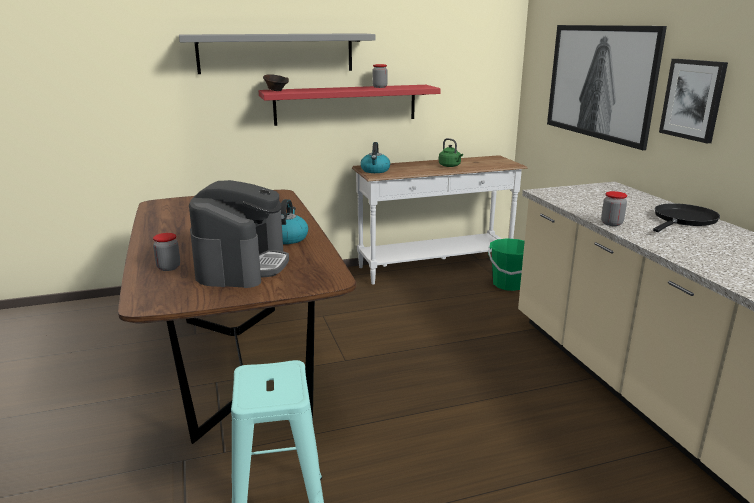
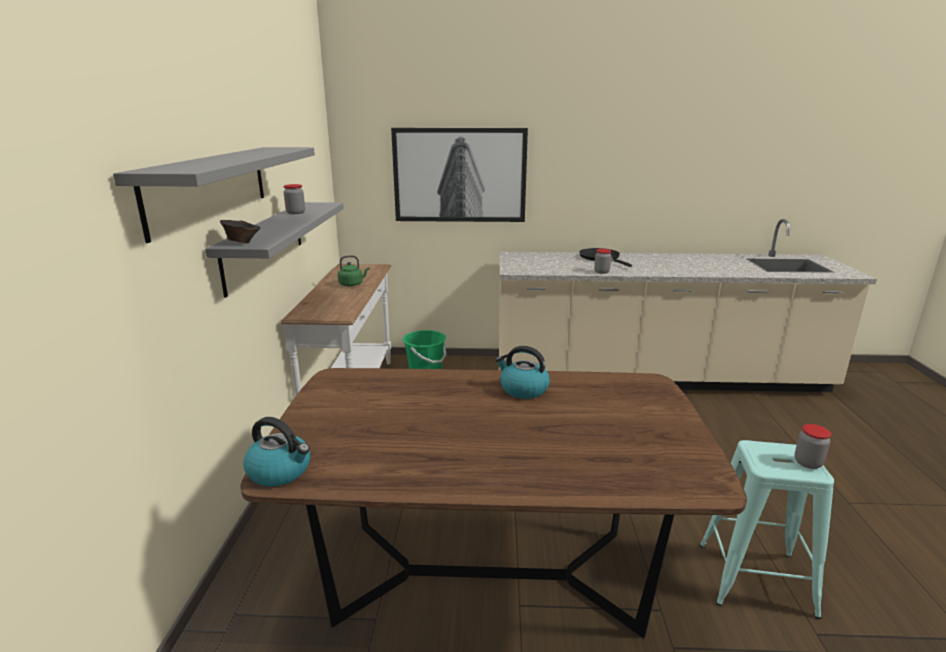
camera: 70 degrees left, 0 degrees up
jar [153,233,180,271] -> jar moved to [795,424,831,469]
coffee machine [189,180,289,288] -> none
red shelf [259,85,441,126] -> grey shelf [205,202,344,298]
kettle [360,142,390,173] -> kettle moved to [243,417,310,487]
picture [659,59,728,143] -> none

